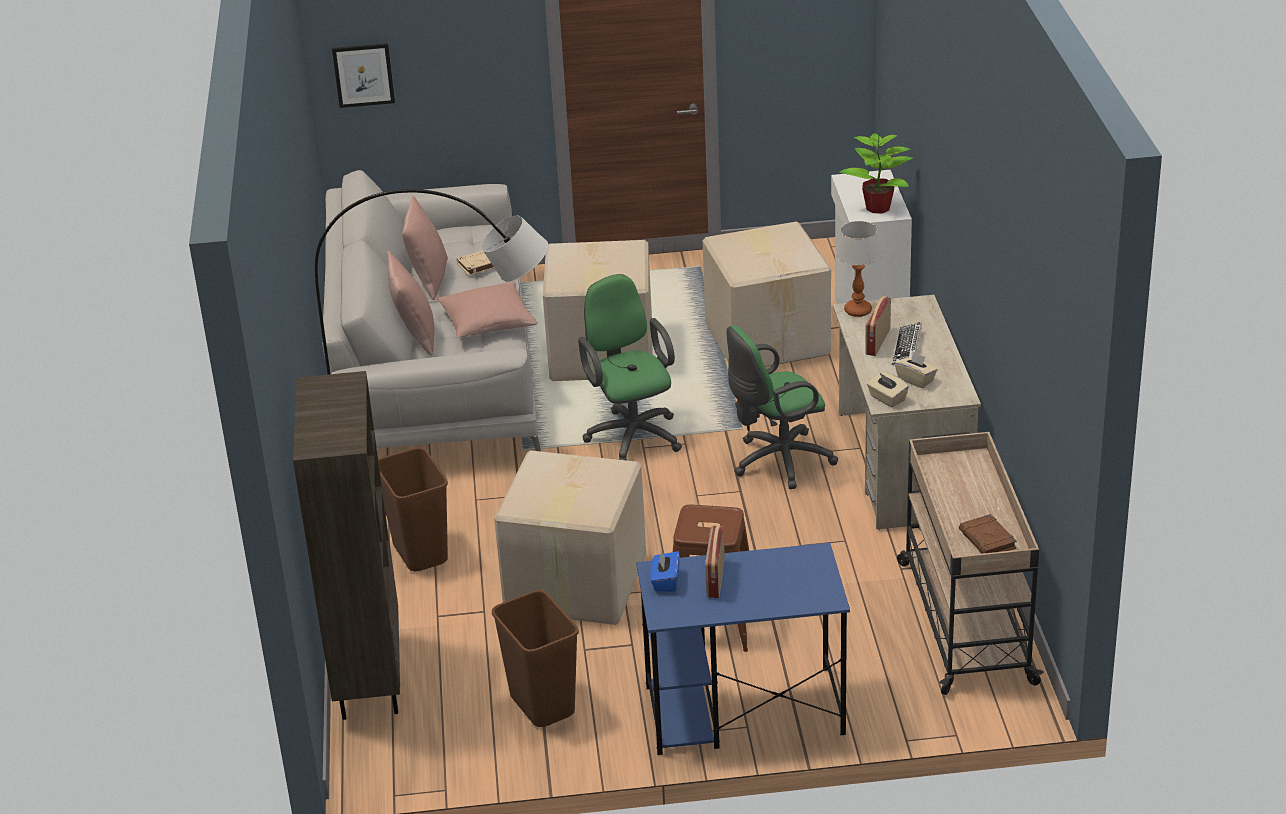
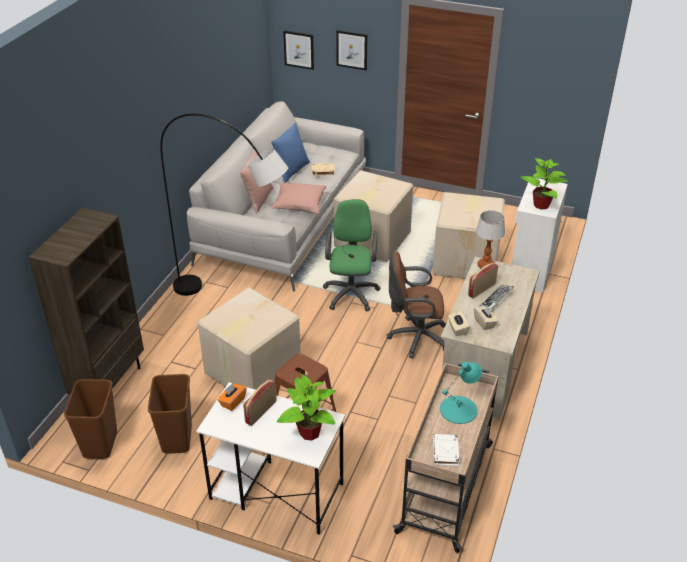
camera: 25 degrees right, 5 degrees up
brown trash can [378,447,448,571] -> brown trash can moved to [64,379,117,459]
pink pillow [402,195,448,300] -> blue pillow [271,123,310,183]
blue desk [636,543,850,755] -> white desk [196,382,346,535]
blue tissue box [650,550,680,592] -> orange tissue box [218,383,247,411]
green office chair [726,325,838,489] -> brown office chair [387,251,446,358]
brown book [959,514,1017,554] -> white book [433,434,460,466]
none -> potted plant [277,374,336,441]
none -> picture [336,30,367,70]
none -> turquoise table lamp [440,362,482,424]

